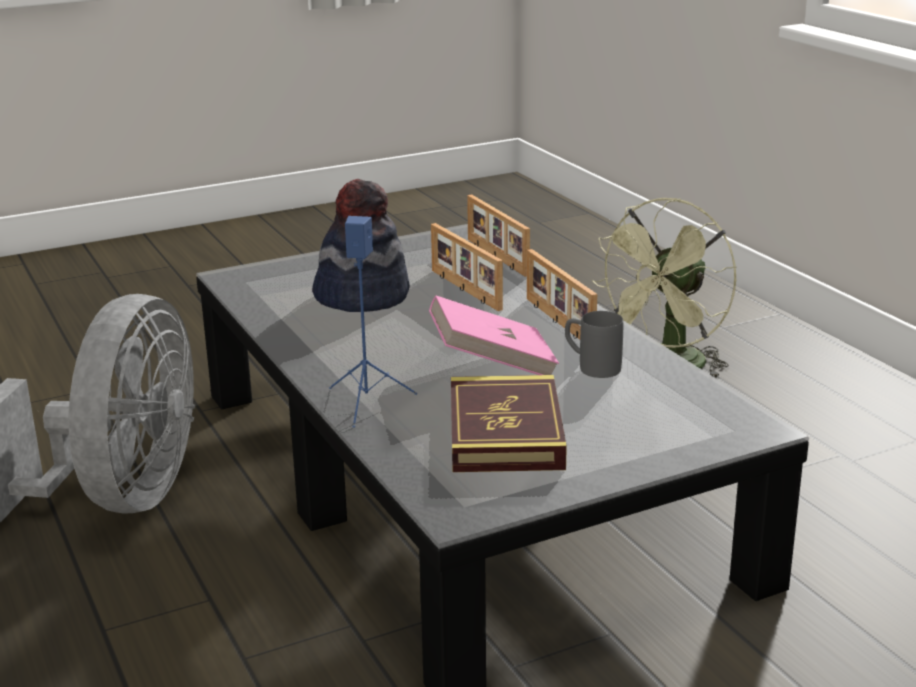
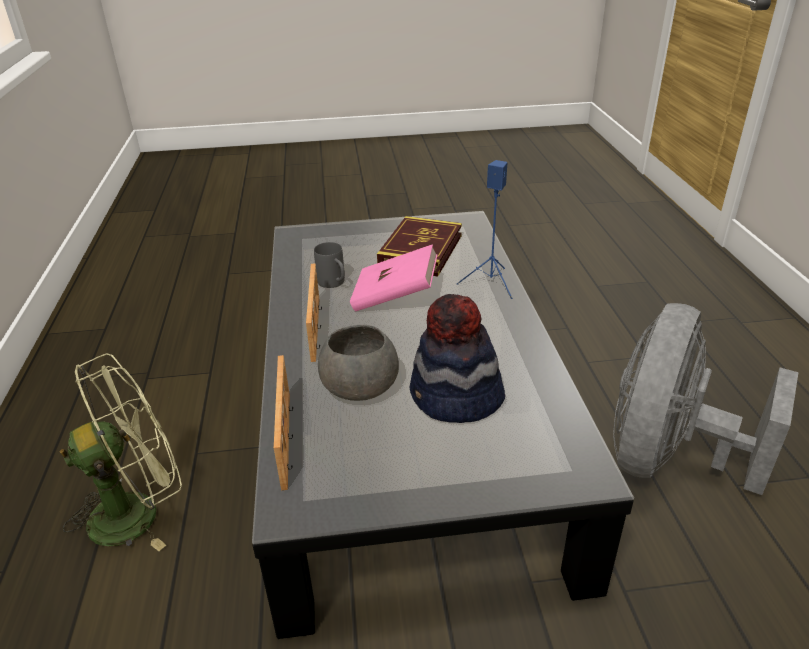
camera: 160 degrees left, 10 degrees up
picture frame [431,223,503,311] -> grey bowl [318,325,399,401]

